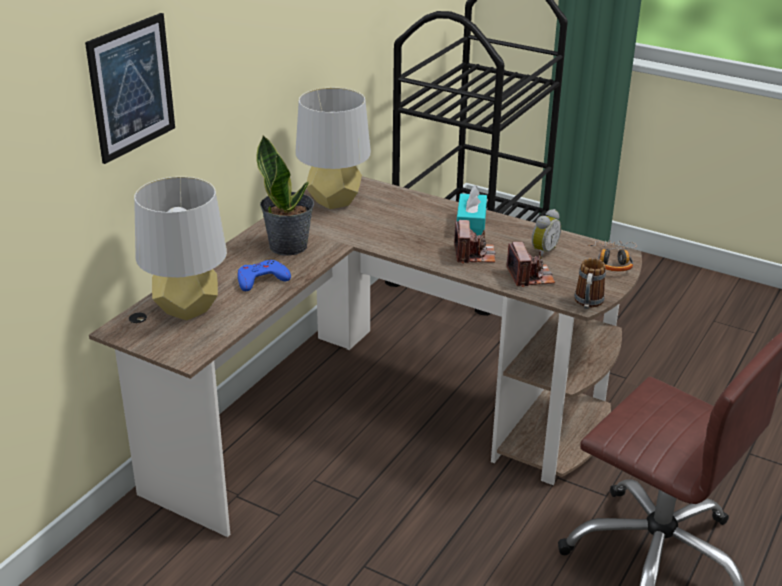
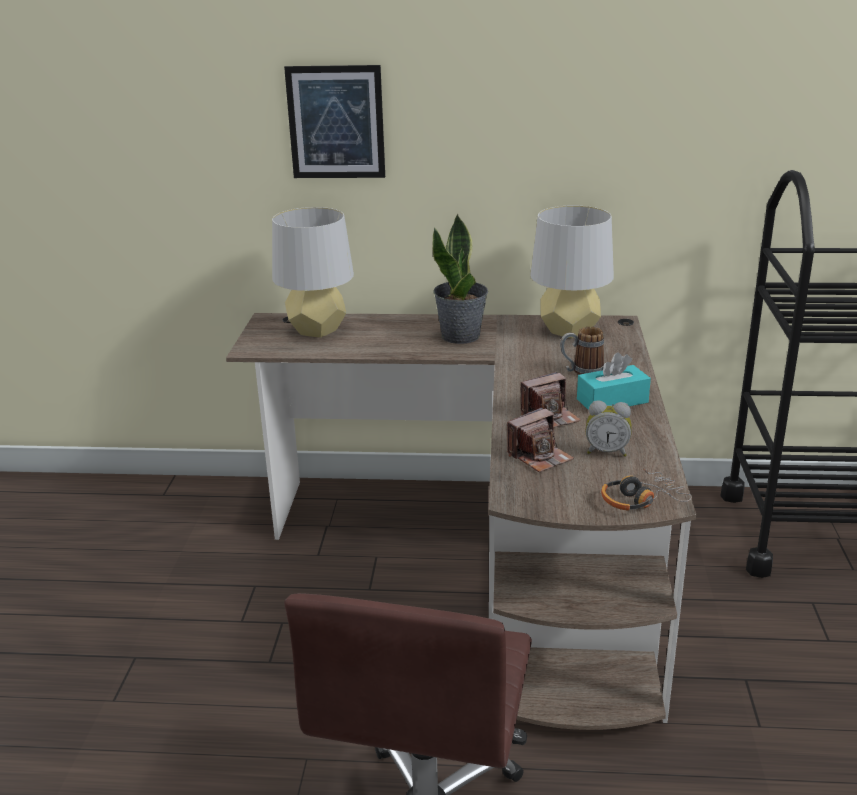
camera: 65 degrees right, 5 degrees down
blue game controller [238,260,291,291] -> none
mug [574,258,606,309] -> mug moved to [560,327,604,375]

